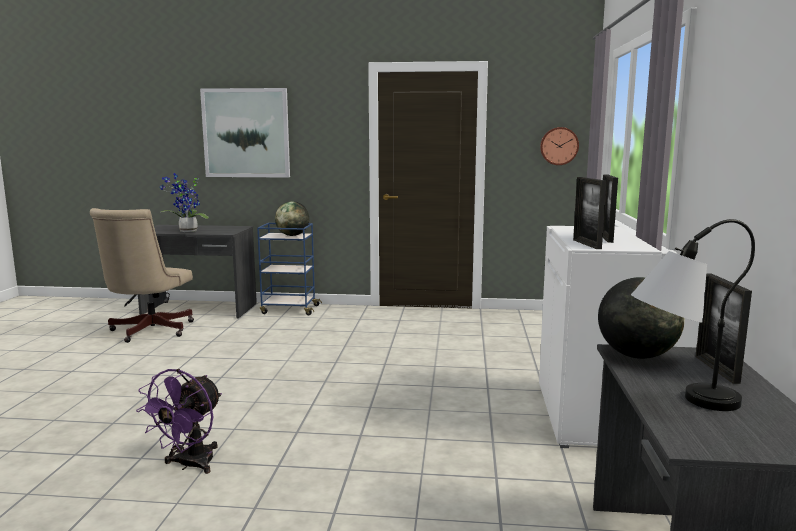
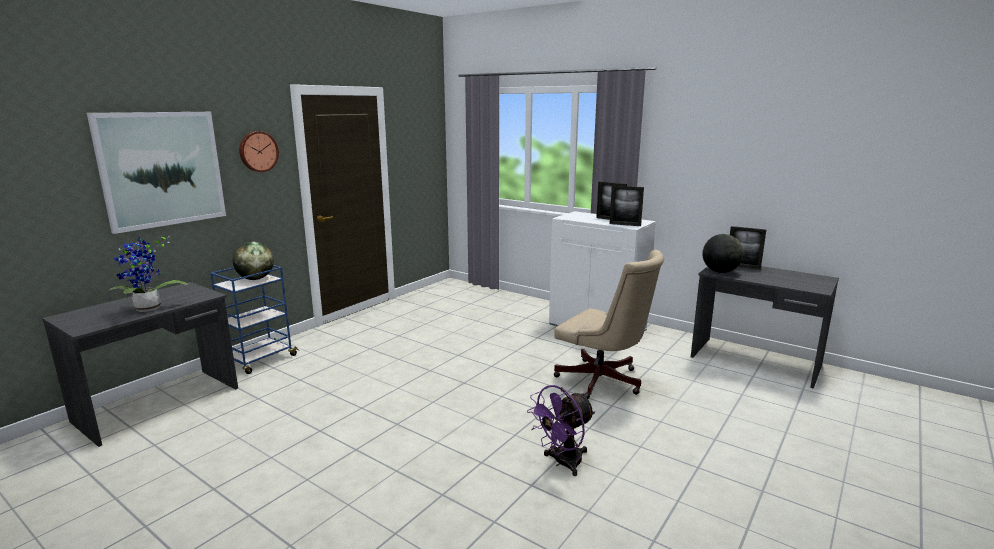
camera: 60 degrees left, 5 degrees up
beige office chair [90,208,194,343] -> beige office chair moved to [554,250,664,399]
purple fan [136,369,222,474] -> purple fan turned 90 degrees clockwise [527,385,595,476]
wall clock [540,127,579,165] -> wall clock moved to [239,131,279,172]
table lamp [631,219,755,411] -> none

